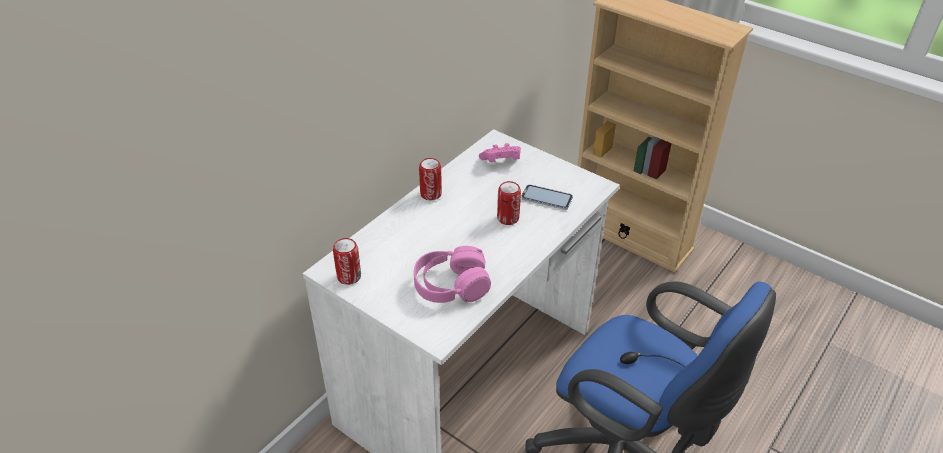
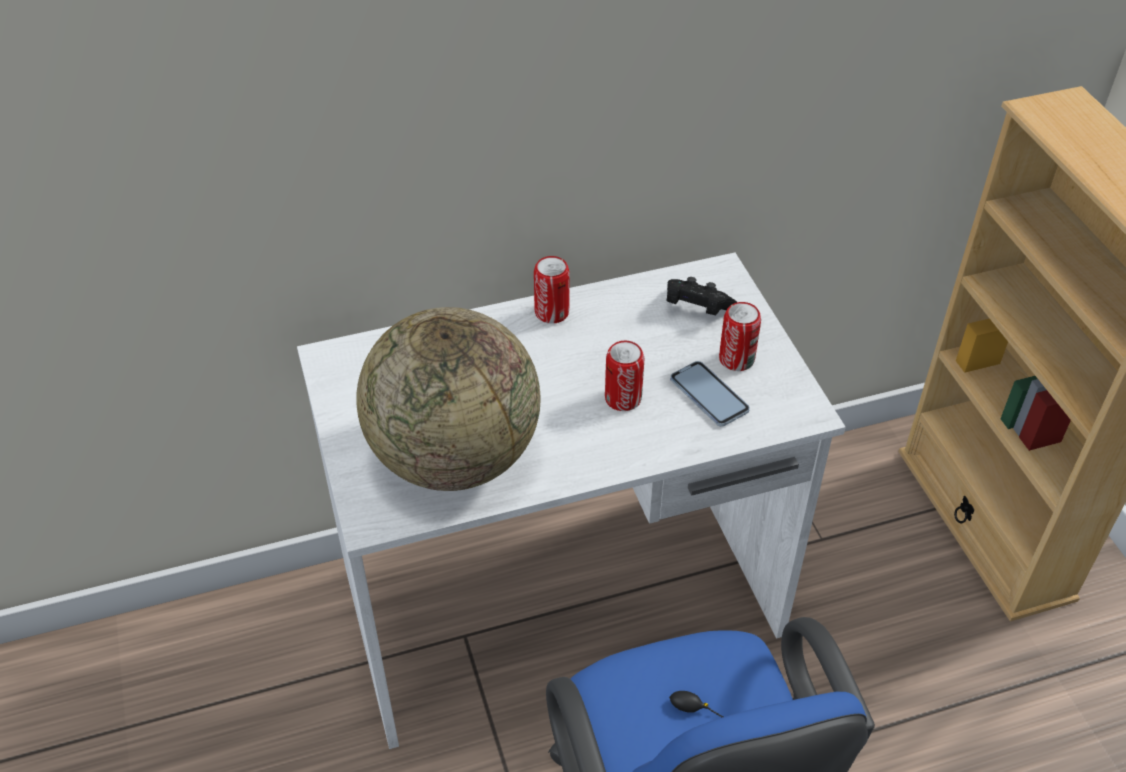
camera: 35 degrees right, 5 degrees up
can [333,238,361,285] -> can moved to [719,302,761,371]
pink headphones [414,246,491,303] -> globe [356,307,540,491]
pink game controller [479,143,521,162] -> black game controller [666,277,737,316]

